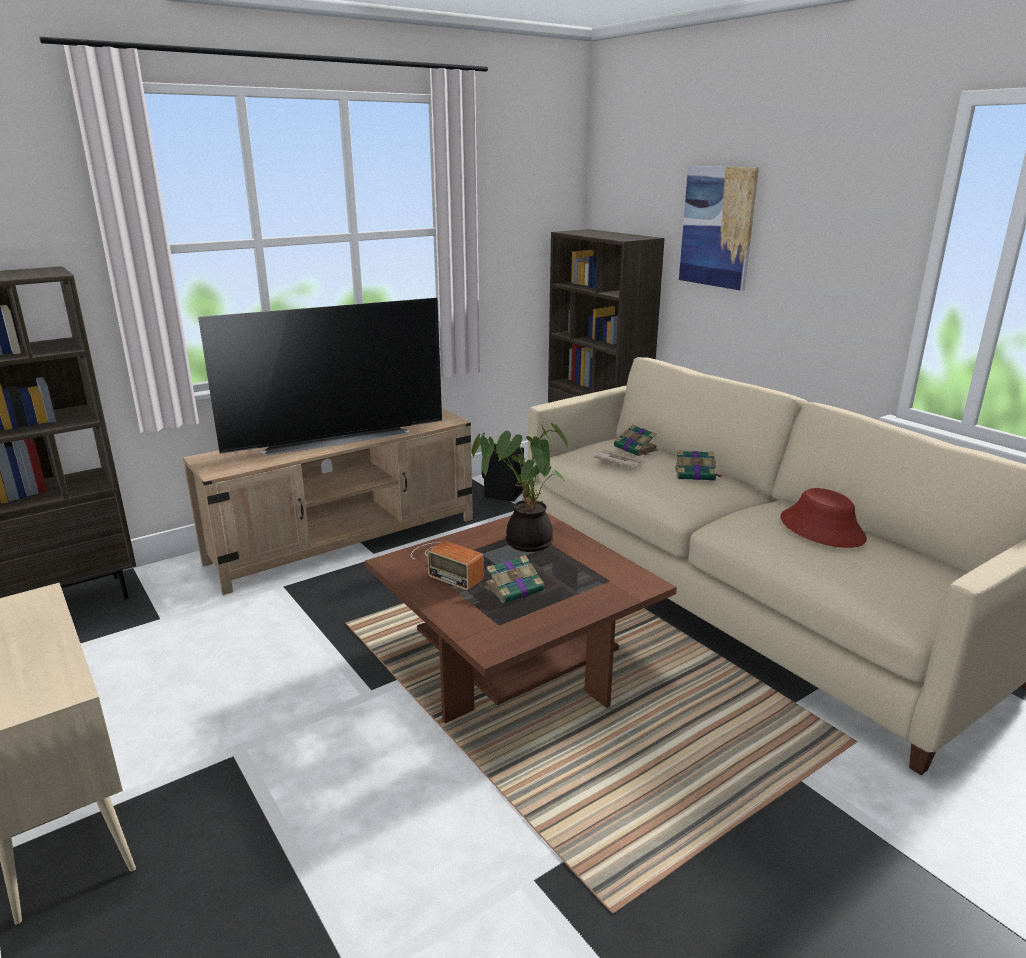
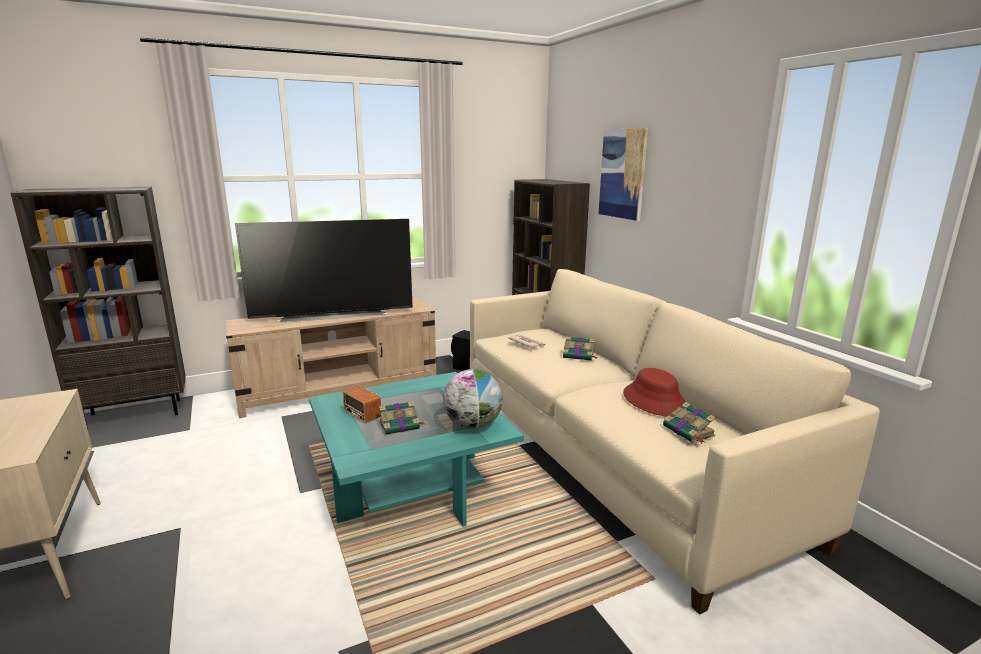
camera: 10 degrees right, 5 degrees down
brown coffee table [365,512,677,723] -> turquoise coffee table [309,372,524,527]
potted plant [472,423,569,552] -> none
book [614,425,658,456] -> book moved to [663,402,716,443]
none -> globe [443,369,503,429]

